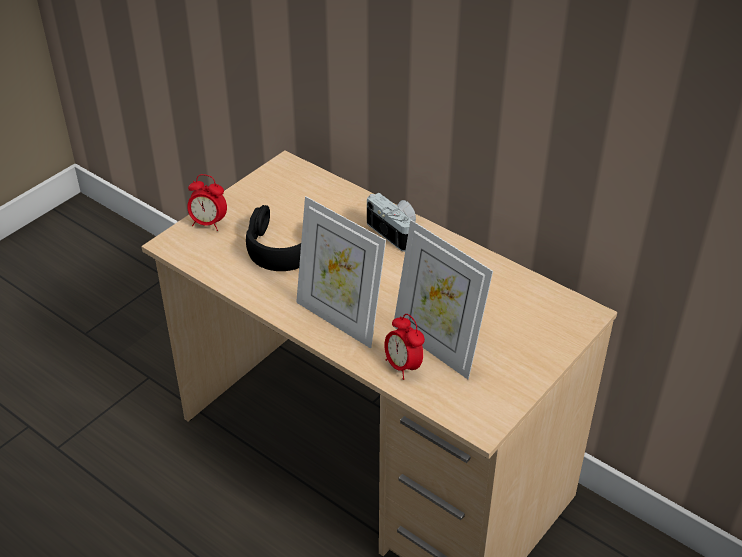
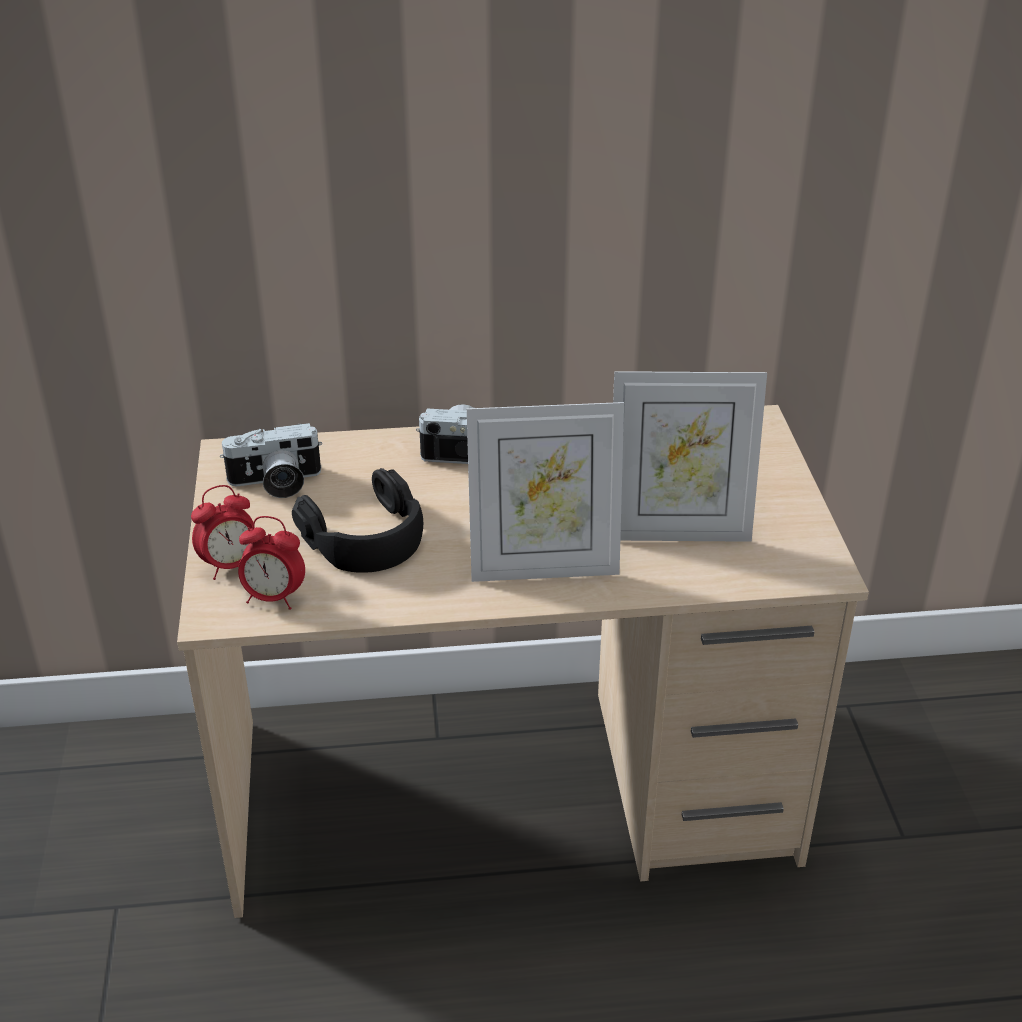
camera: 45 degrees left, 5 degrees down
alarm clock [384,314,425,380] -> alarm clock moved to [238,516,305,610]
none -> camera [220,423,322,498]

